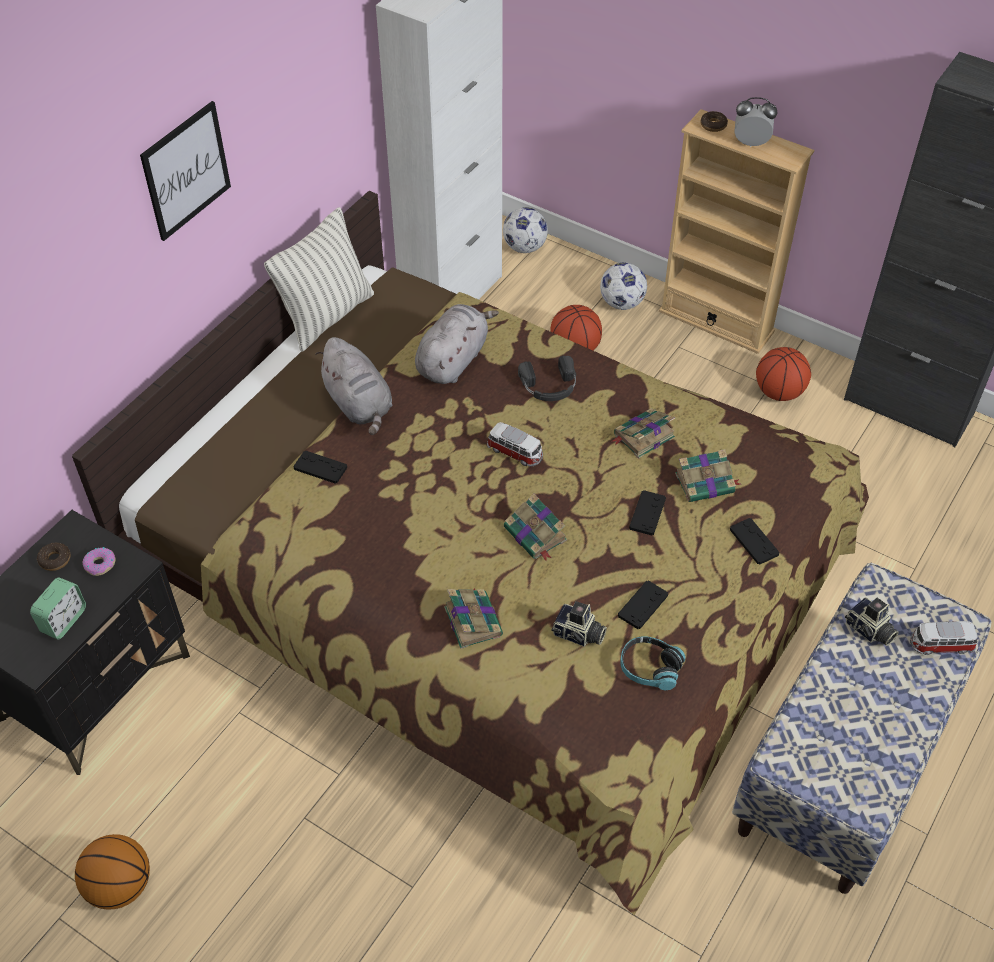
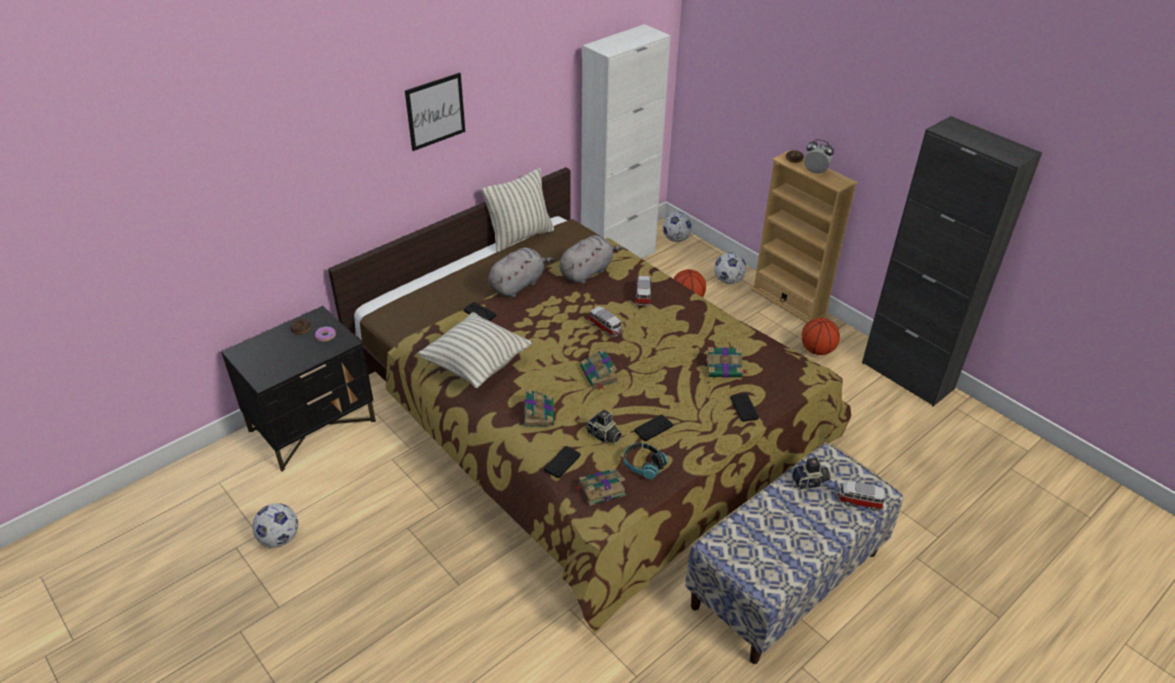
camera: 15 degrees right, 10 degrees down
alarm clock [30,577,86,639] -> none
basketball [75,834,150,910] -> football [252,503,298,548]
grey plush toy [315,337,392,435] -> grey plush toy turned 120 degrees counterclockwise [488,247,555,297]
black headphones [518,356,576,401] -> toy car [636,276,652,306]
book [612,408,675,458] -> book moved to [574,468,626,506]
black game controller [629,490,666,535] -> black game controller moved to [544,446,580,478]
camera [845,597,899,646] -> camera turned 75 degrees counterclockwise [792,456,831,490]
none -> pillow [418,312,532,388]

